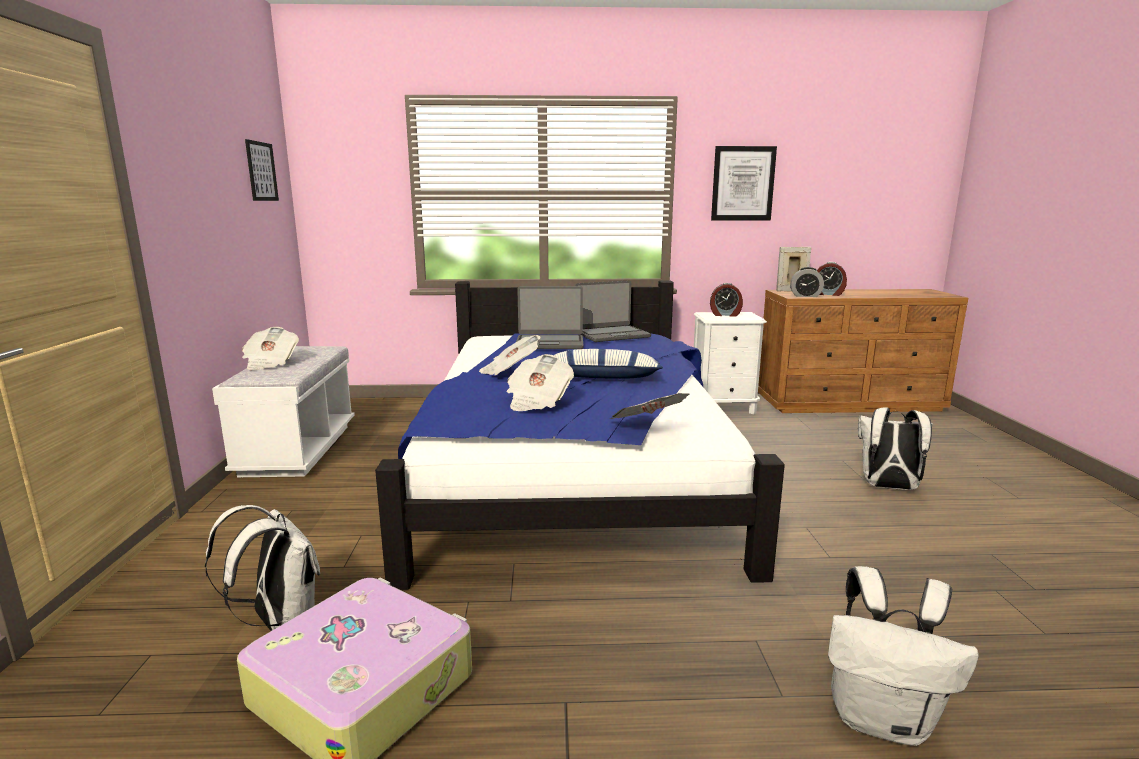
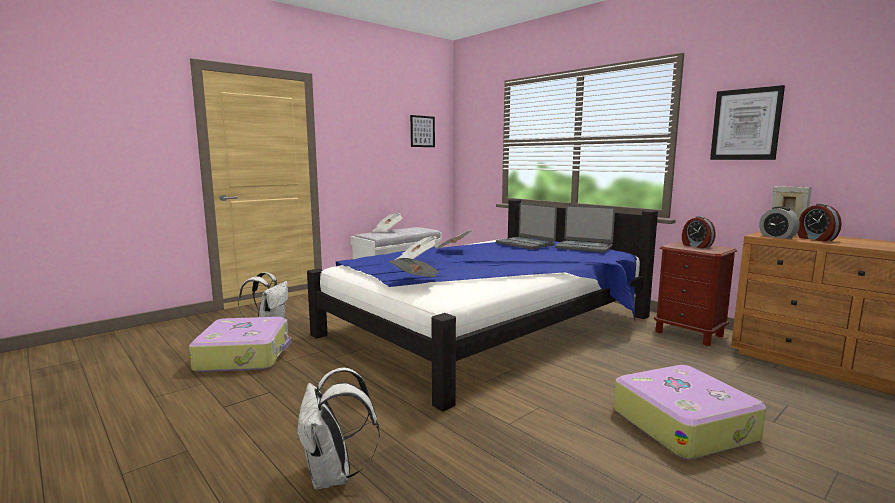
camera: 50 degrees right, 5 degrees down
pillow [554,349,663,379] -> none
white nightstand [694,312,767,414] -> brown nightstand [654,242,737,346]
white backpack [858,407,933,490] -> suitcase [614,365,766,460]

